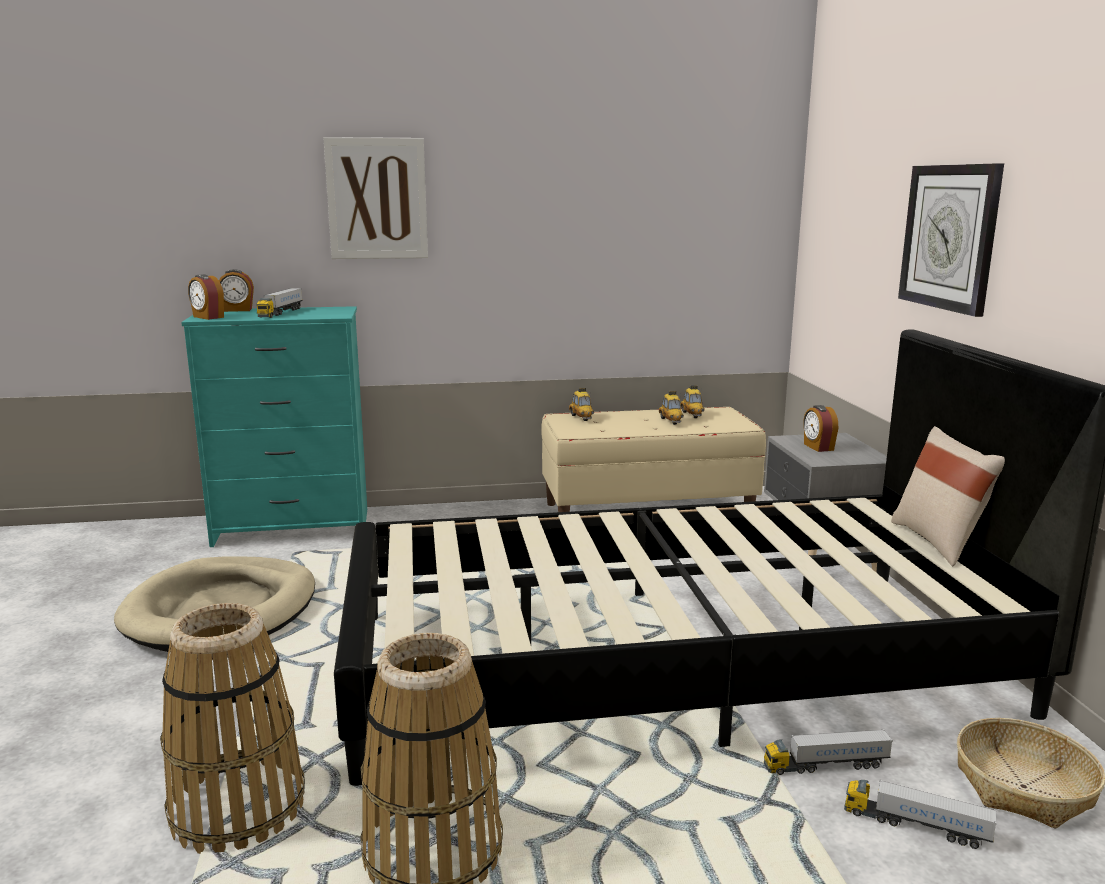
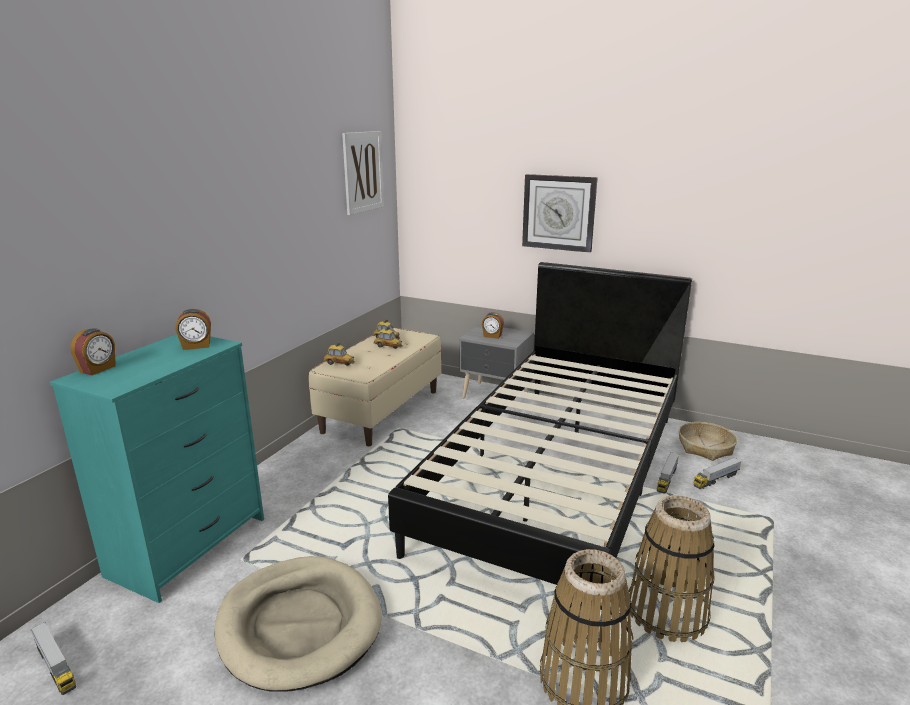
camera: 55 degrees left, 5 degrees up
alarm clock [188,274,224,320] -> alarm clock moved to [176,309,211,350]
toy truck [256,288,303,318] -> toy truck moved to [30,622,76,695]
picture [323,137,428,259] -> picture moved to [342,131,384,215]
beige pillow [891,426,1005,566] -> none

